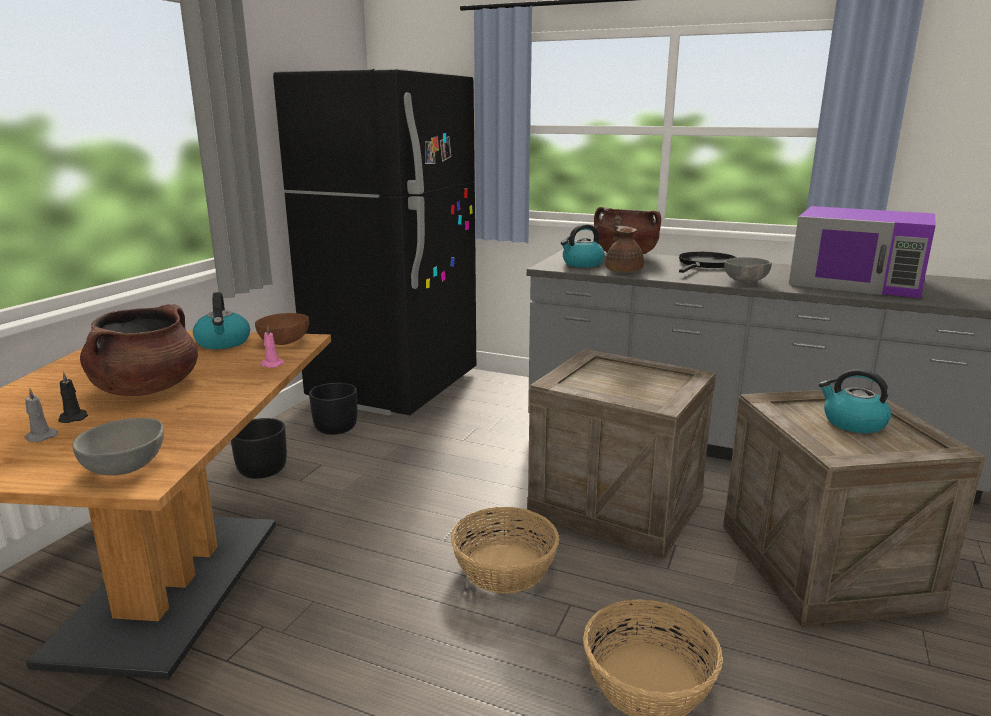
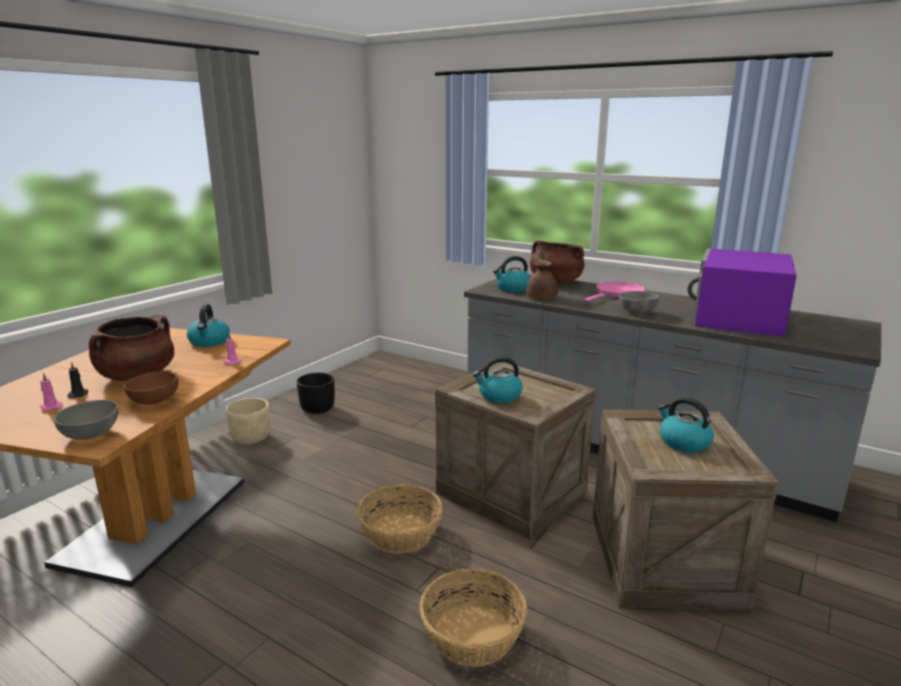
camera: 10 degrees right, 0 degrees up
grey candle [25,387,58,442] -> pink candle [40,373,63,411]
black planter [231,418,287,479] -> beige planter [226,398,270,444]
brown bowl [255,313,309,345] -> brown bowl moved to [124,371,179,405]
black fridge [273,69,476,416] -> none
black frying pan [679,252,737,273] -> pink frying pan [585,282,646,302]
purple microwave [789,206,936,298] -> purple microwave turned 75 degrees clockwise [687,248,796,337]
none -> kettle [473,357,523,403]

